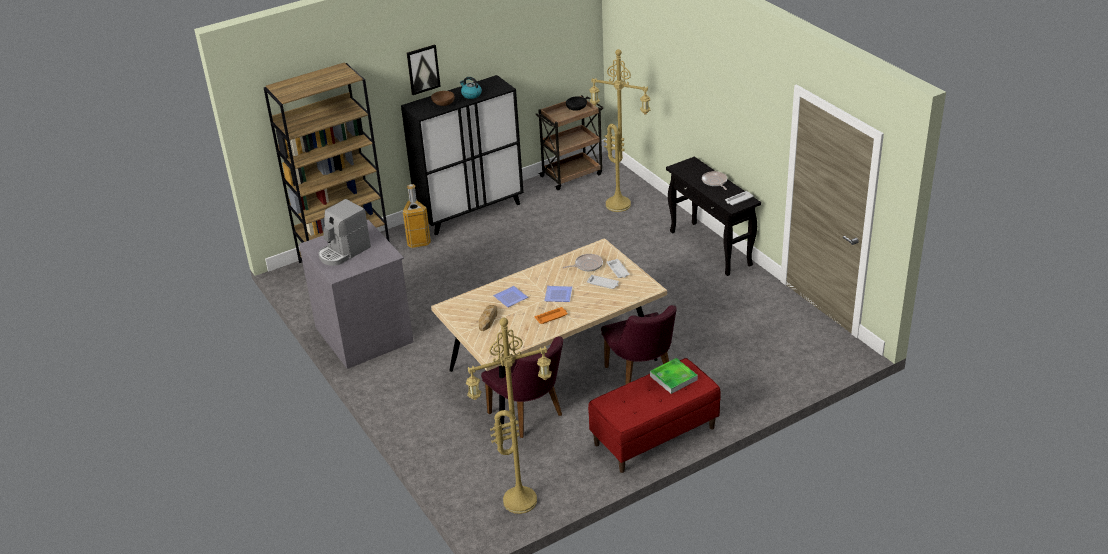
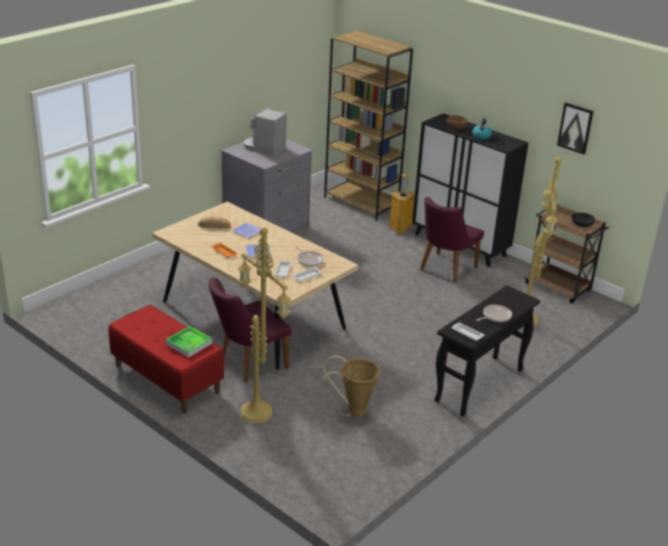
camera: 70 degrees right, 5 degrees down
picture [407,44,441,95] -> picture moved to [557,103,594,154]
yellow floor lamp [466,318,552,514] -> yellow floor lamp moved to [238,227,291,424]
purple chair [481,336,563,438] -> purple chair moved to [420,197,484,283]
none -> basket [322,356,380,417]

